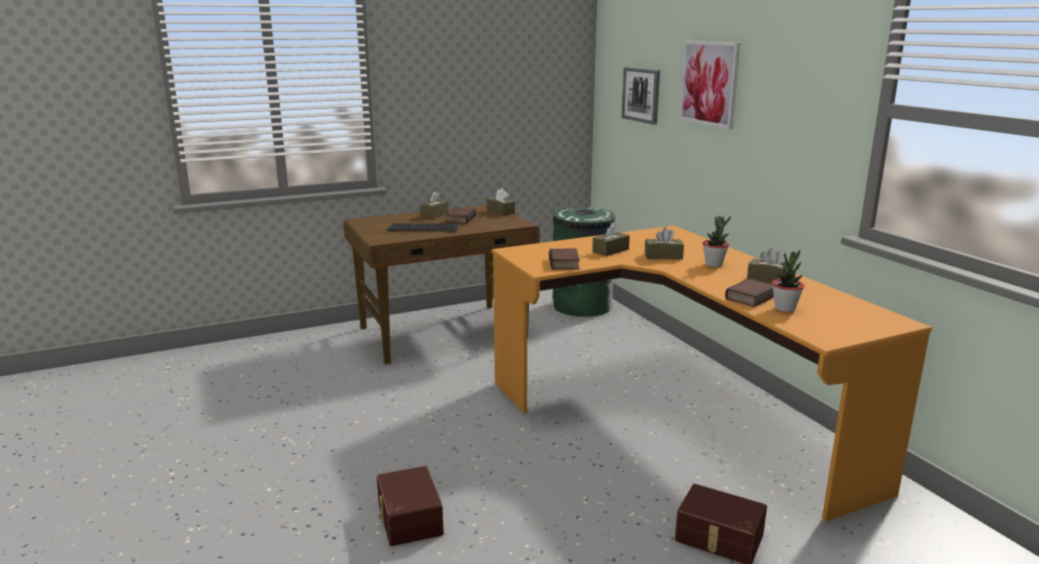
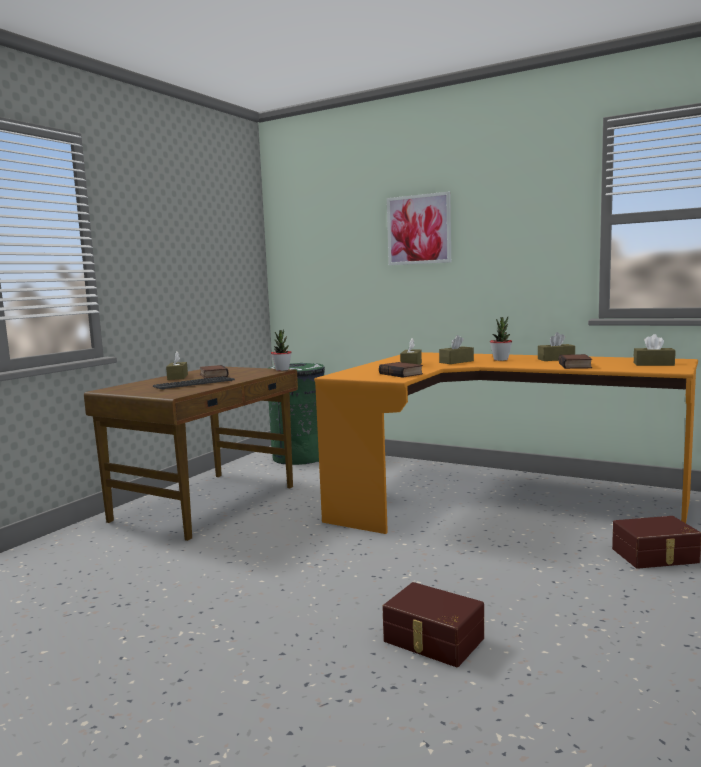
camera: 35 degrees left, 10 degrees down
brown tissue box [487,188,515,216] -> brown tissue box moved to [634,334,675,366]
picture [621,67,660,125] -> none
potted plant [772,249,804,312] -> potted plant moved to [271,329,292,371]

